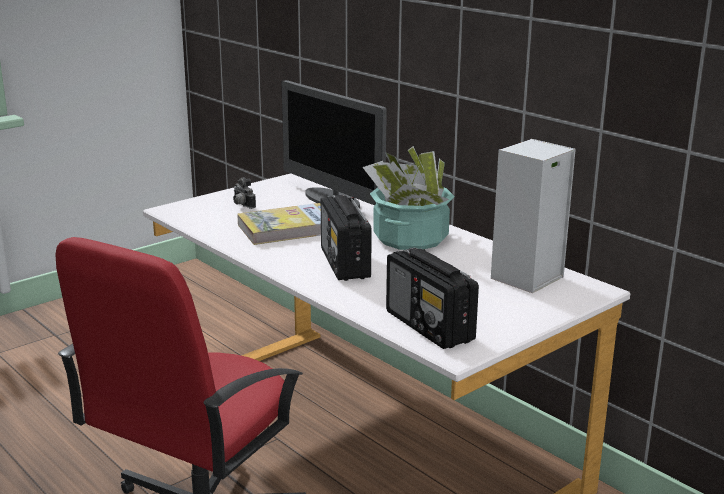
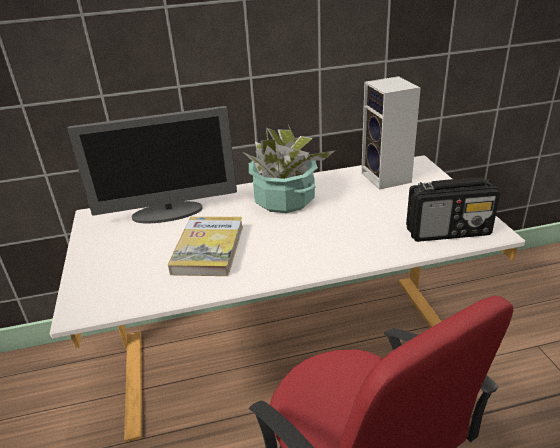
camera: 60 degrees left, 10 degrees up
camera [233,177,256,209] -> none
radio [321,195,372,281] -> none

